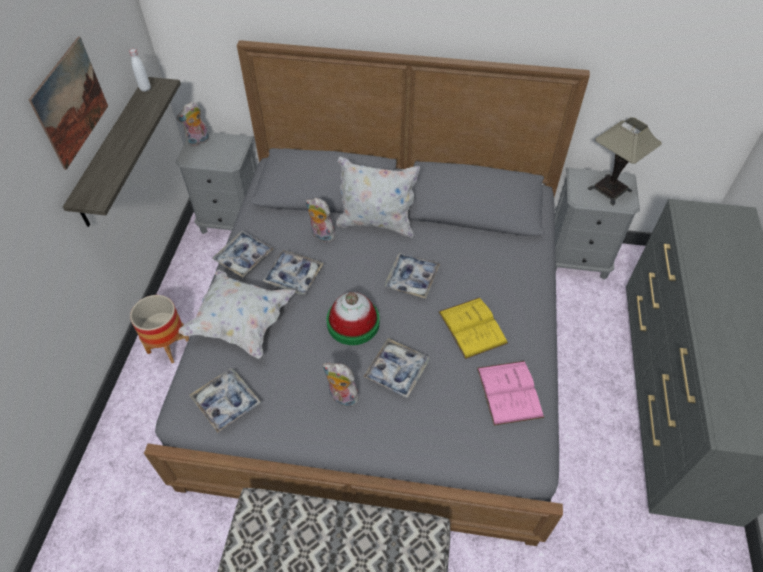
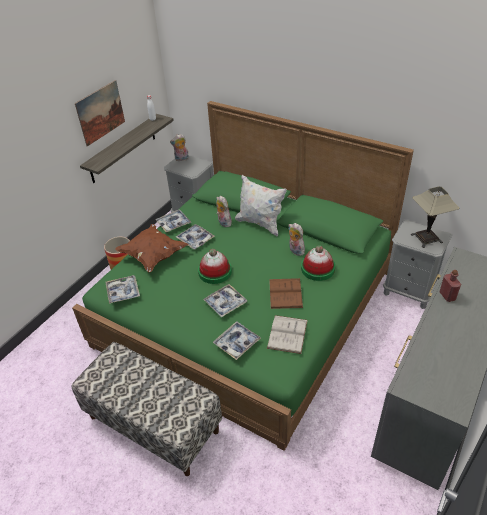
camera: 25 degrees right, 10 degrees down
grey bed [144,40,590,546] -> green bed [72,101,414,451]
white pillow [179,270,296,359] -> brown pillow [115,224,189,272]
plush toy [323,363,359,407] -> plush toy moved to [289,223,305,256]
tray [384,253,440,298] -> tray moved to [213,322,261,360]
yellow book [439,297,508,359] -> brown book [269,278,303,309]
pink book [477,361,544,426] -> white book [267,315,308,354]
none -> hat [301,245,335,281]
none -> red bottle [439,270,461,302]

